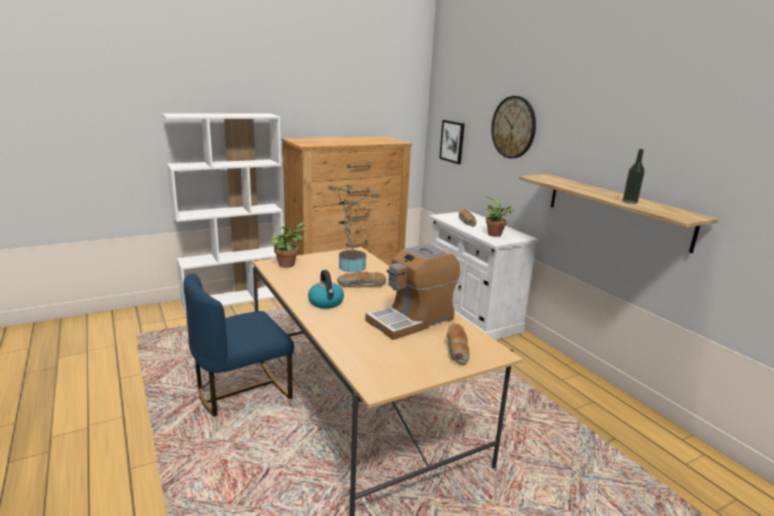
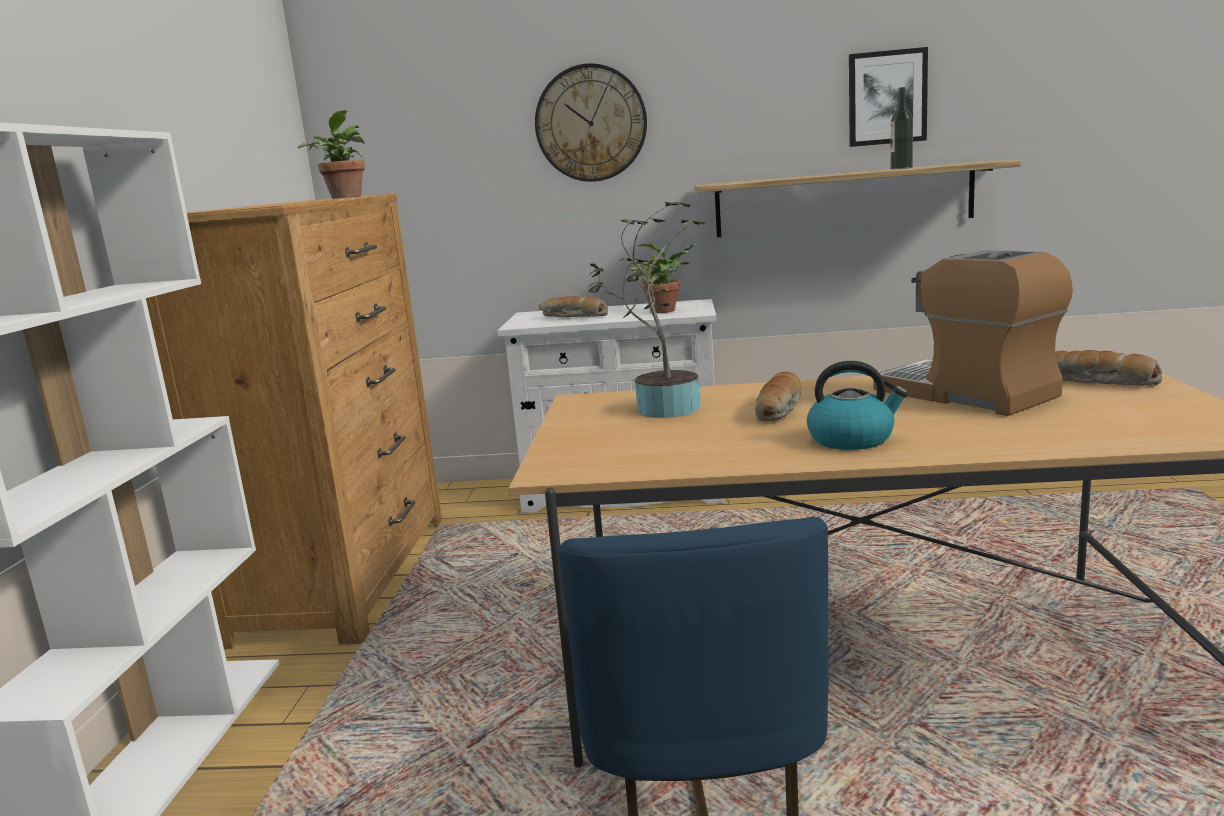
camera: 55 degrees left, 5 degrees down
potted plant [270,222,307,268] -> potted plant moved to [297,110,365,199]
coffee machine [365,244,460,340] -> coffee machine turned 150 degrees clockwise [874,250,1073,416]
picture [439,120,465,164] -> picture moved to [849,47,928,147]

